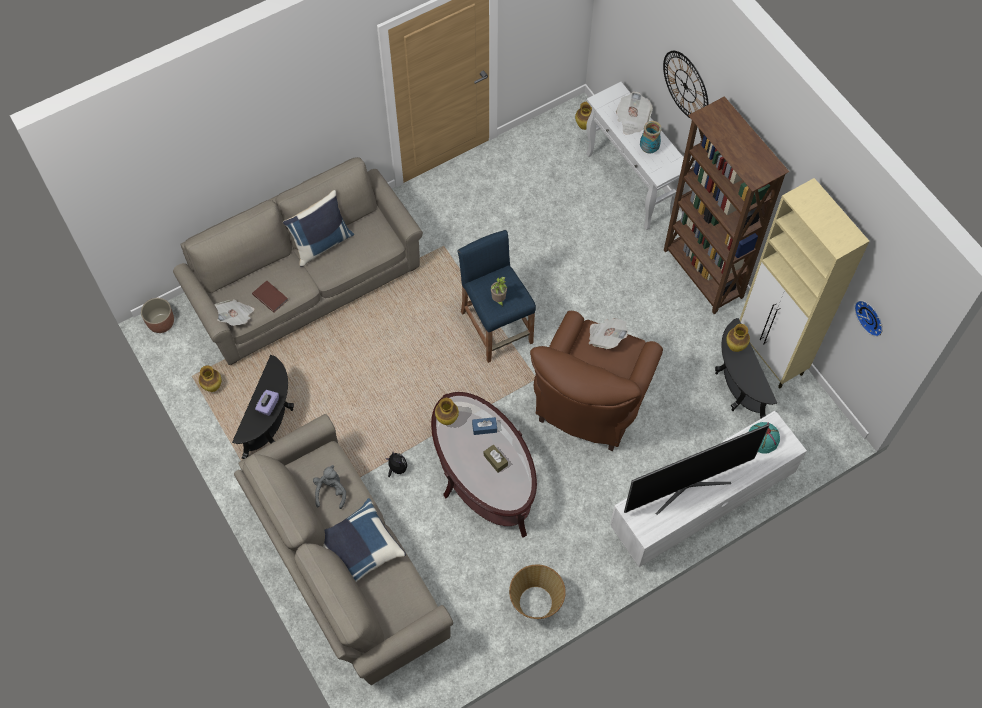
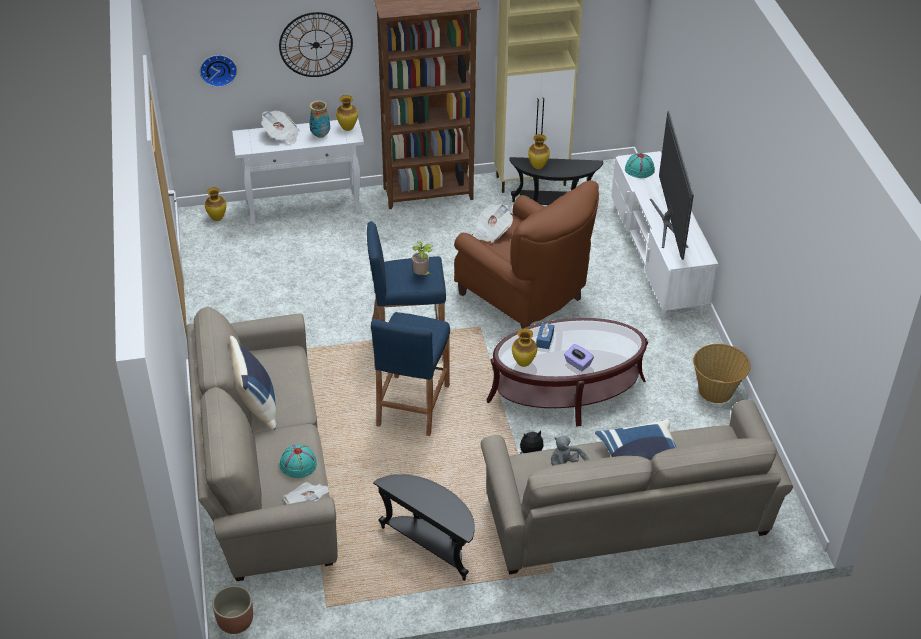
camera: 70 degrees left, 20 degrees down
vase [199,365,222,392] -> vase moved to [336,95,358,131]
brown book [252,280,288,313] -> turquoise hat [280,444,317,478]
purple tissue box [255,390,279,416] -> purple tissue box moved to [564,344,594,371]
brown tissue box [484,445,508,473] -> none
wall clock [854,300,883,337] -> wall clock moved to [200,55,237,87]
none -> blue stool [371,312,450,436]

